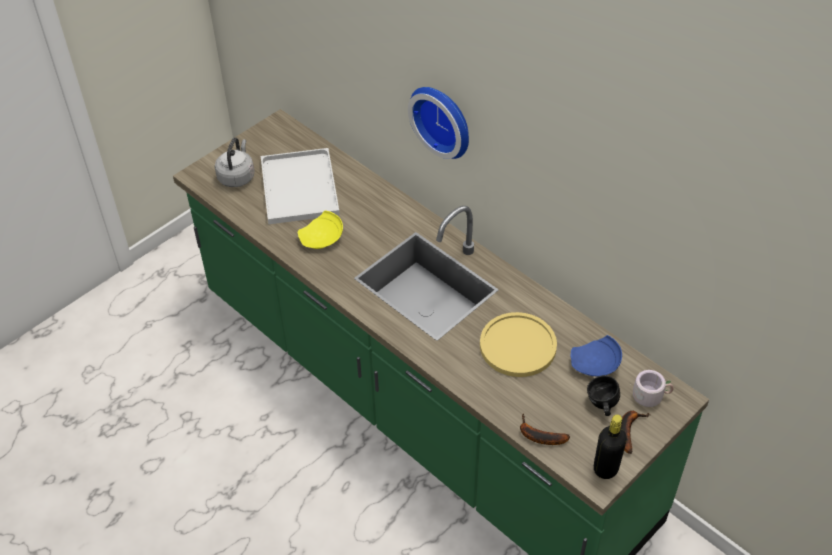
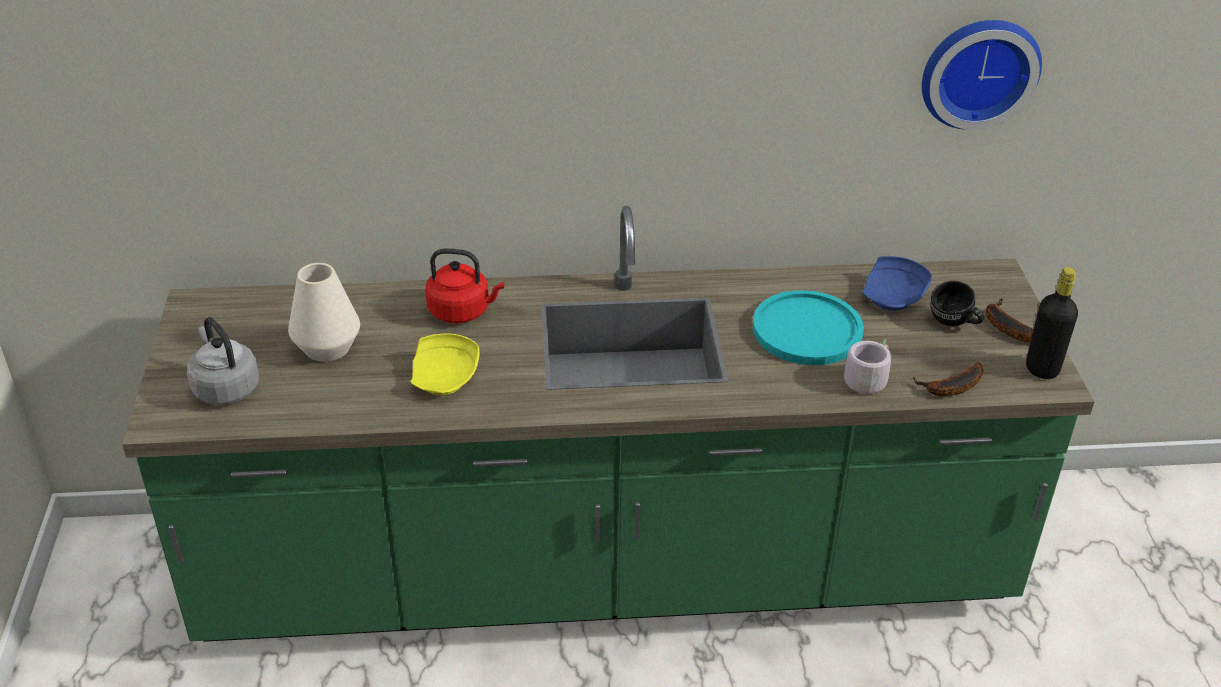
camera: 50 degrees left, 10 degrees down
white tray [261,148,340,224] -> white vase [288,263,360,362]
wall clock [408,87,469,159] -> wall clock moved to [922,20,1042,130]
yellow plate [480,312,557,377] -> turquoise plate [753,290,864,365]
grey mug [633,370,674,407] -> grey mug moved to [831,339,891,394]
none -> red kettle [426,248,504,323]

